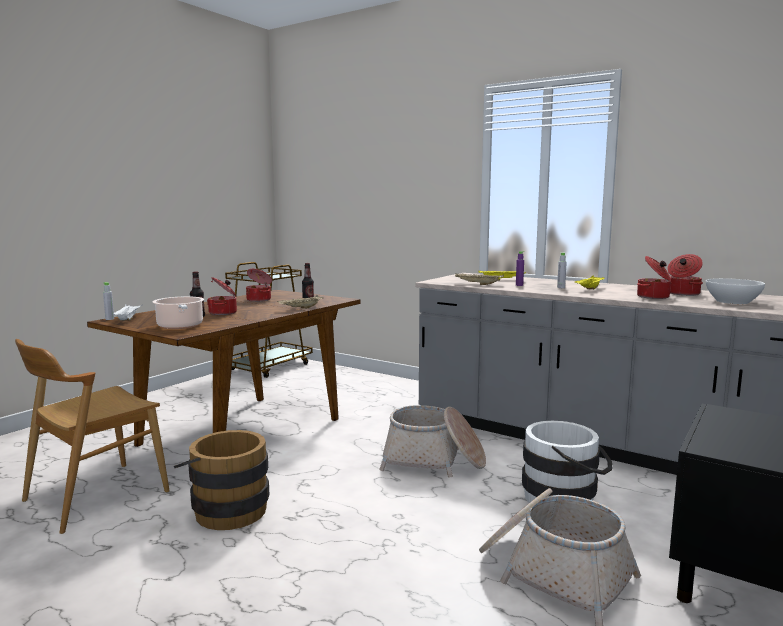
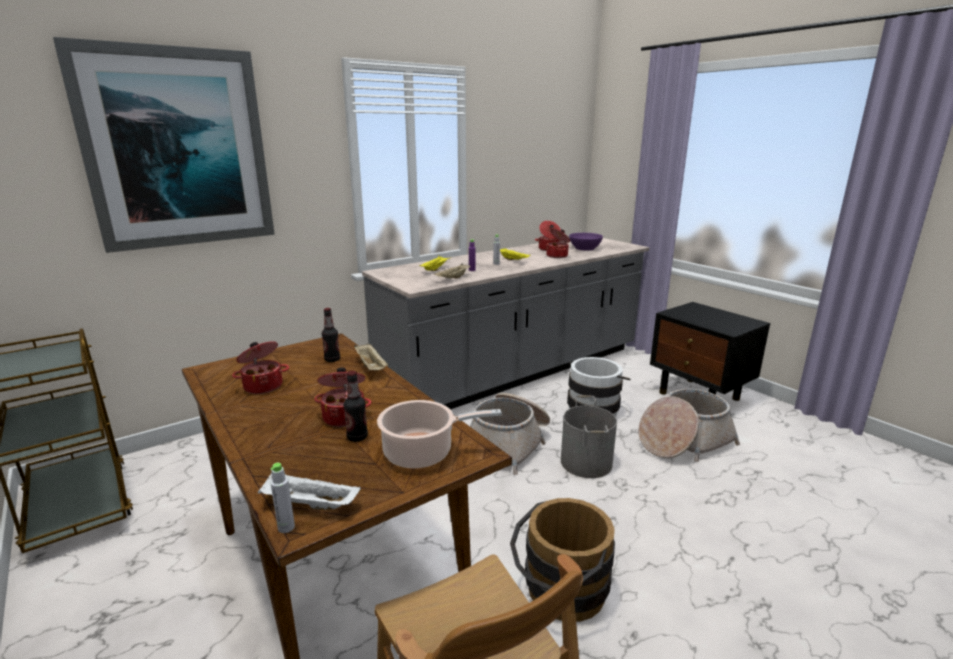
camera: 70 degrees left, 10 degrees up
white bowl [706,278,765,304] -> purple bowl [569,233,603,251]
none -> picture [53,37,275,253]
none -> grey bucket [561,395,617,478]

